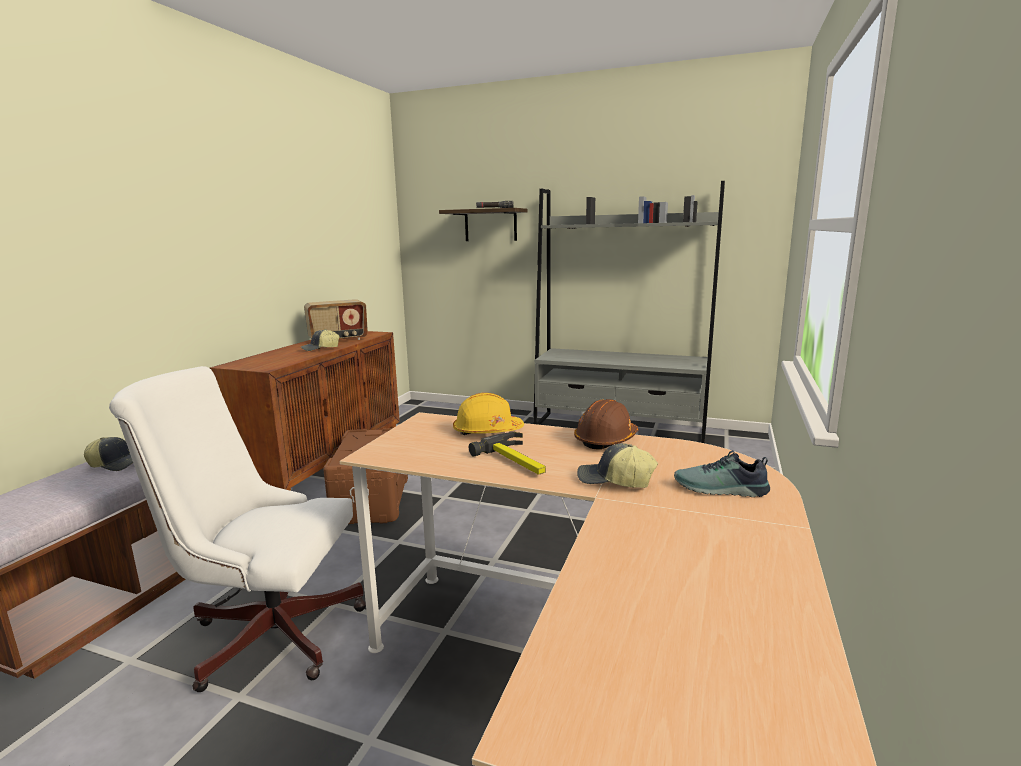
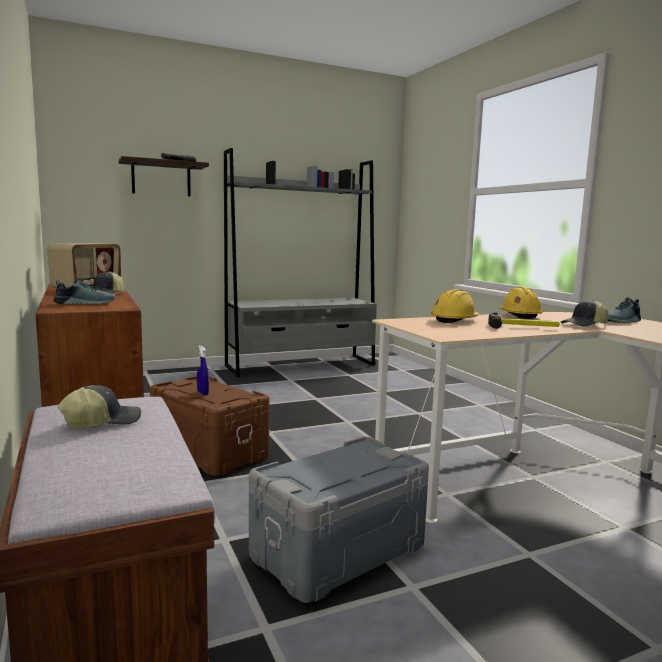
camera: 45 degrees left, 5 degrees down
white office chair [109,366,366,692] -> grey storage box [249,437,429,603]
brown hard hat [574,399,638,450] -> yellow hard hat [499,286,543,319]
none -> shoe [53,277,116,305]
none -> blue spray bottle [197,346,209,396]

